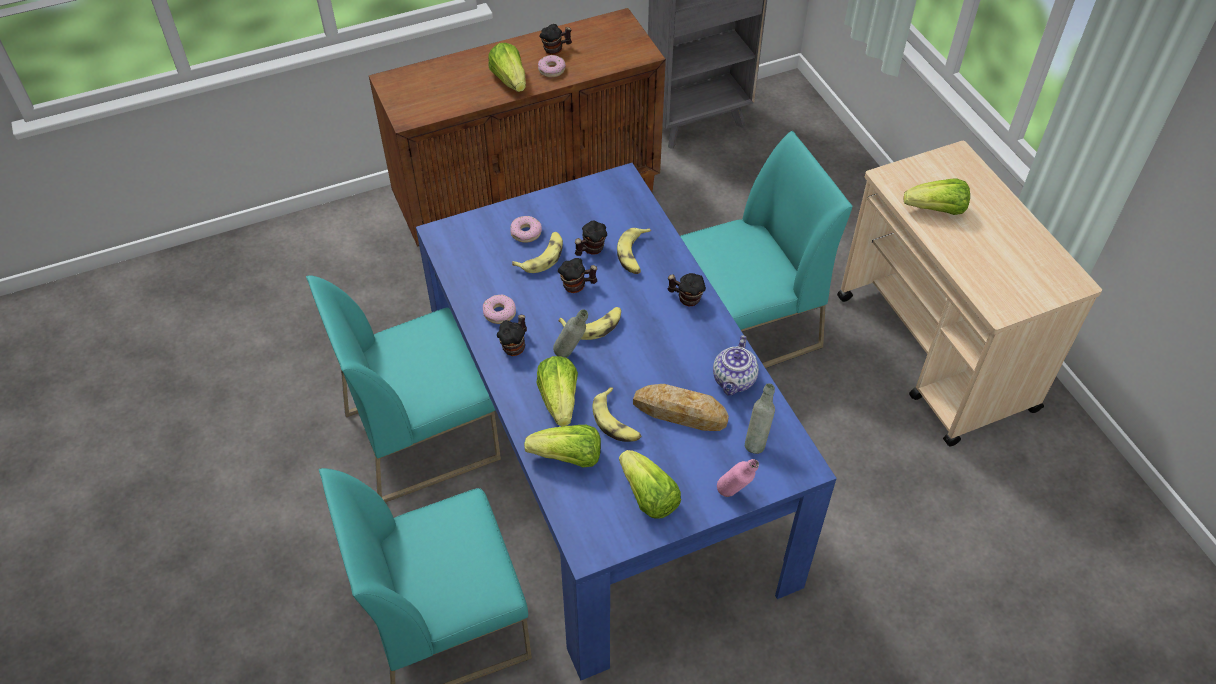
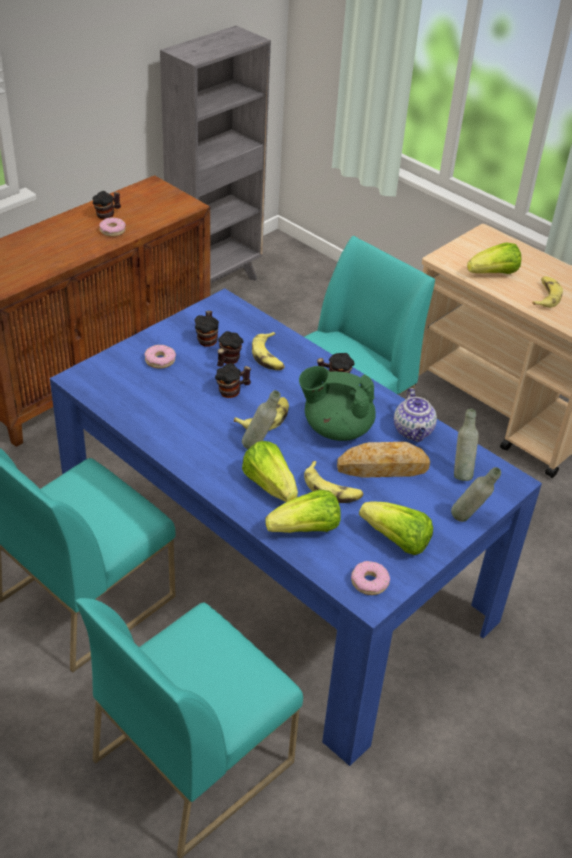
camera: 25 degrees left, 10 degrees down
donut [483,294,516,324] -> donut moved to [351,561,390,595]
lettuce [488,43,526,92] -> none
mug [497,315,527,356] -> mug moved to [195,311,219,347]
banana [512,232,563,273] -> banana moved to [532,276,563,308]
pink bottle [717,459,759,497] -> grey bottle [451,467,501,522]
none -> green teapot [299,366,376,441]

